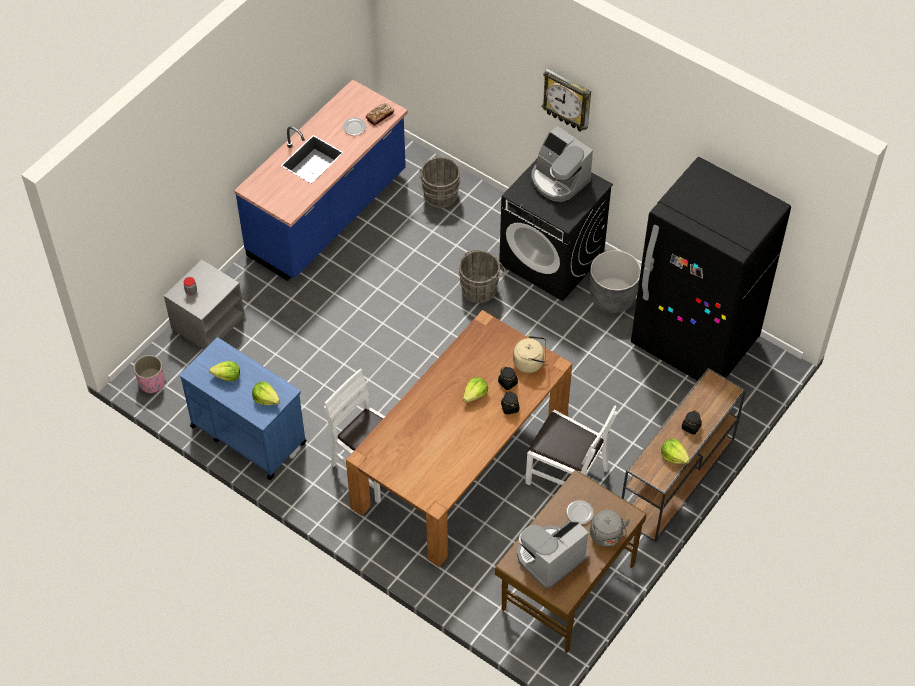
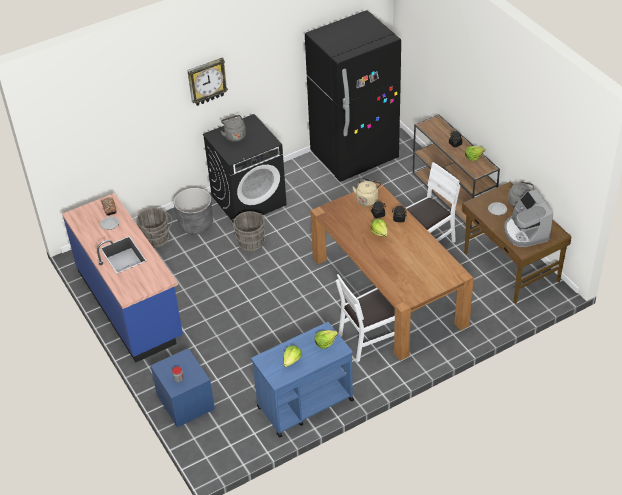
camera: 65 degrees left, 10 degrees down
pink planter [134,355,165,394] -> none
grey nightstand [164,260,245,349] -> blue nightstand [151,348,215,427]
coffee machine [531,126,593,202] -> grey kettle [221,115,246,142]
grey planter [590,250,641,313] -> grey planter moved to [174,188,213,235]

